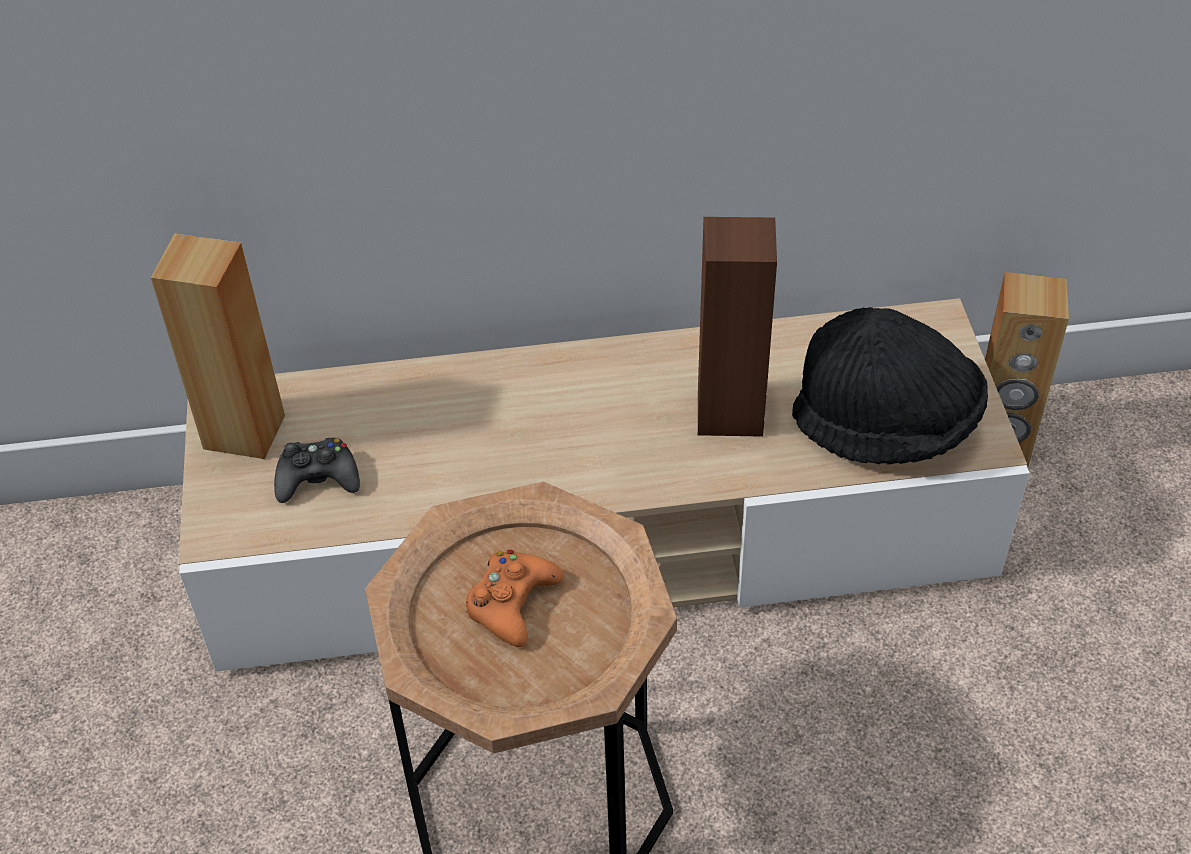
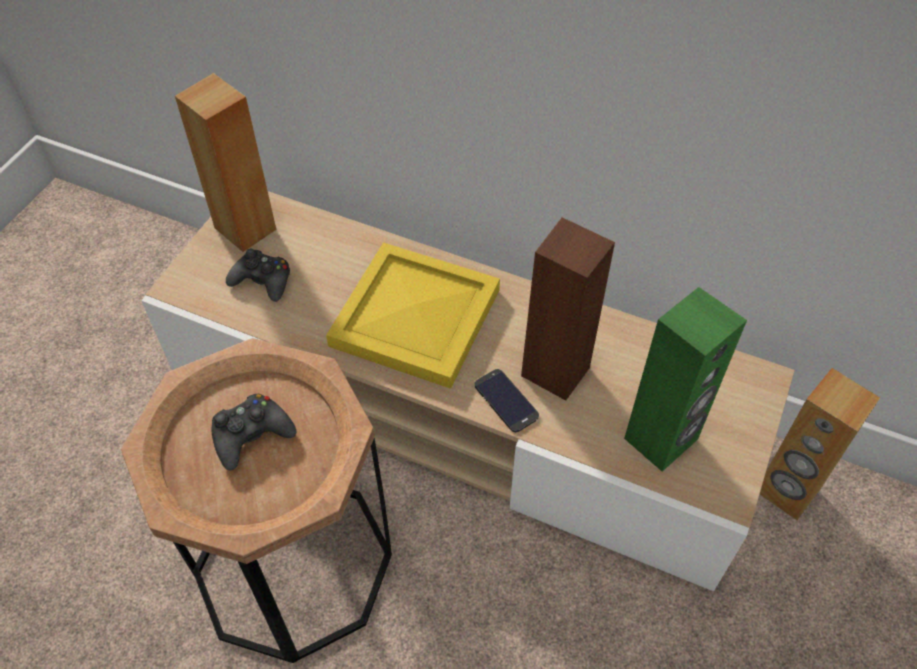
camera: 30 degrees right, 5 degrees up
orange game controller [466,550,563,647] -> black game controller [212,394,296,471]
black hat [792,307,988,464] -> green speaker [624,287,747,471]
none -> yellow tray [326,242,500,389]
none -> phone [474,369,539,432]

